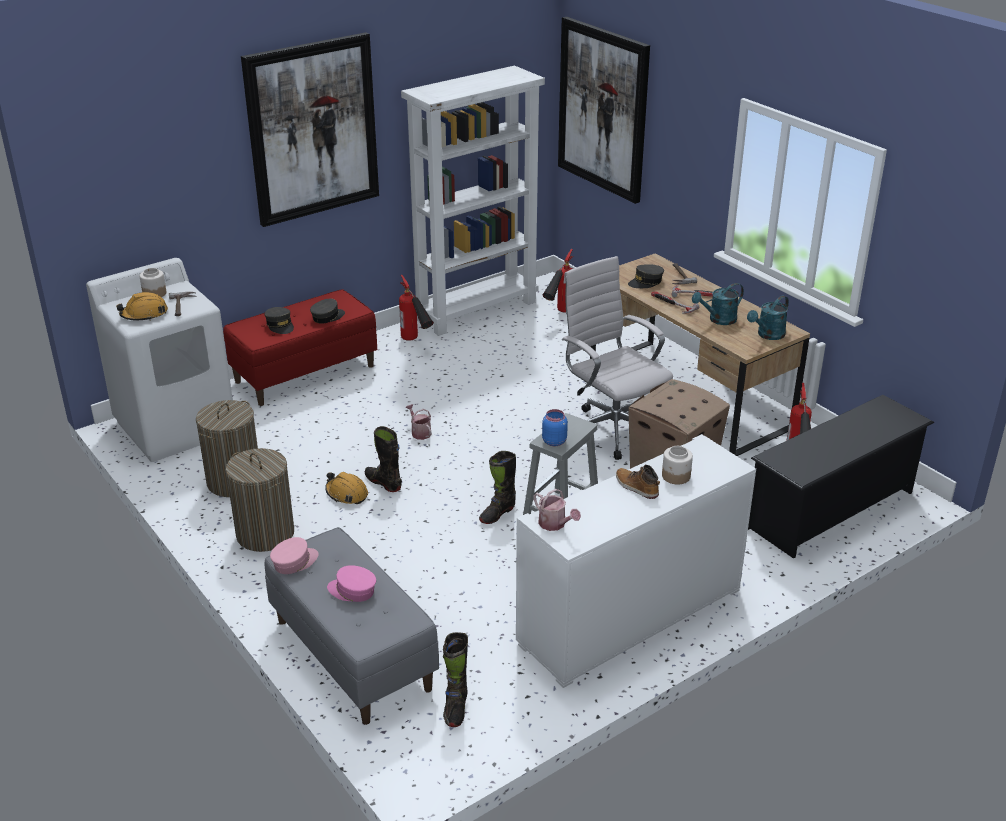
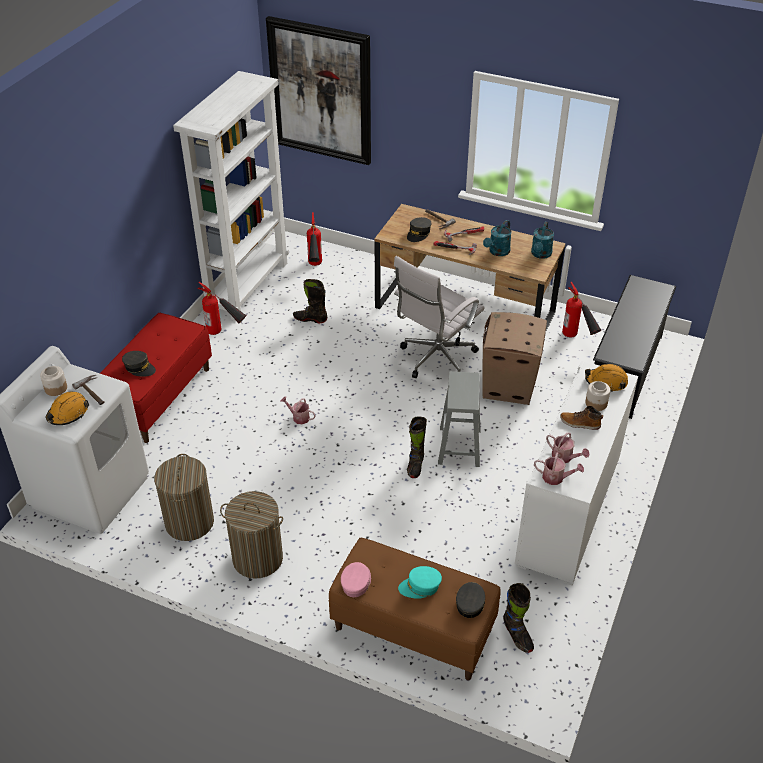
camera: 30 degrees left, 10 degrees up
picture [241,32,379,227] -> none
grey bench [265,527,439,725] -> brown bench [329,538,501,680]
grey cap [310,299,345,324] -> grey cap moved to [456,582,485,618]
orange hard hat [325,472,368,504] -> orange hard hat moved to [585,364,628,392]
pink cap [327,565,376,602] -> turquoise cap [398,566,442,599]
black boot [365,426,402,492] -> black boot moved to [293,279,327,323]
blue jar [542,409,568,446] -> none
white office chair [562,256,673,460] -> white office chair turned 75 degrees counterclockwise [394,256,485,378]
none -> watering can [546,433,590,463]

